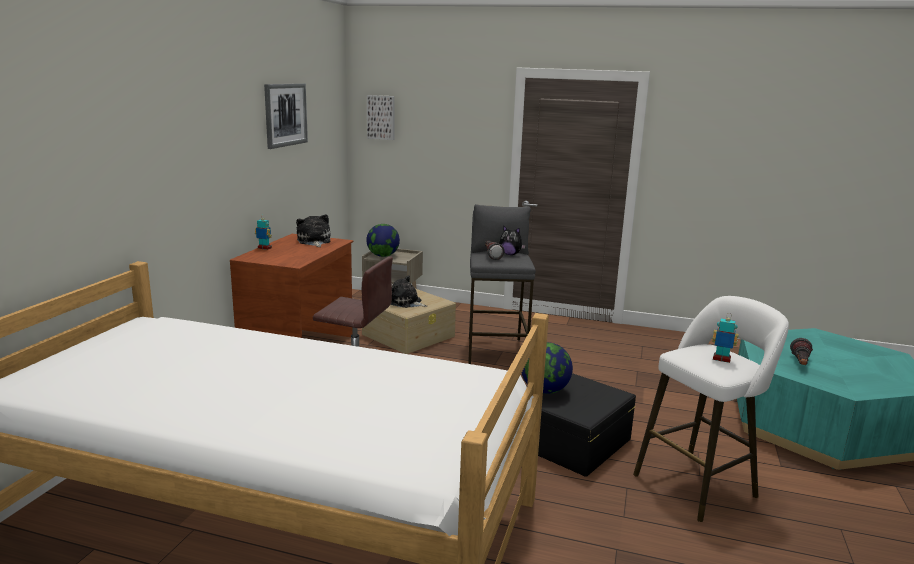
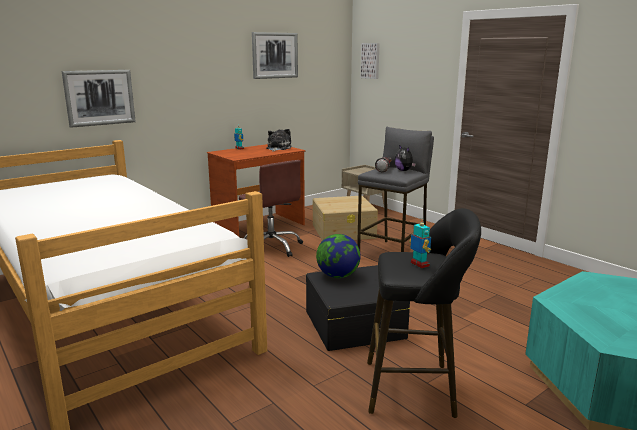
camera: 35 degrees right, 0 degrees up
globe [366,224,400,257] -> none
plush toy [390,275,427,308] -> none
white stool [633,296,789,522] -> black stool [367,208,481,418]
flashlight [790,338,813,365] -> none
none -> picture [62,70,136,128]

